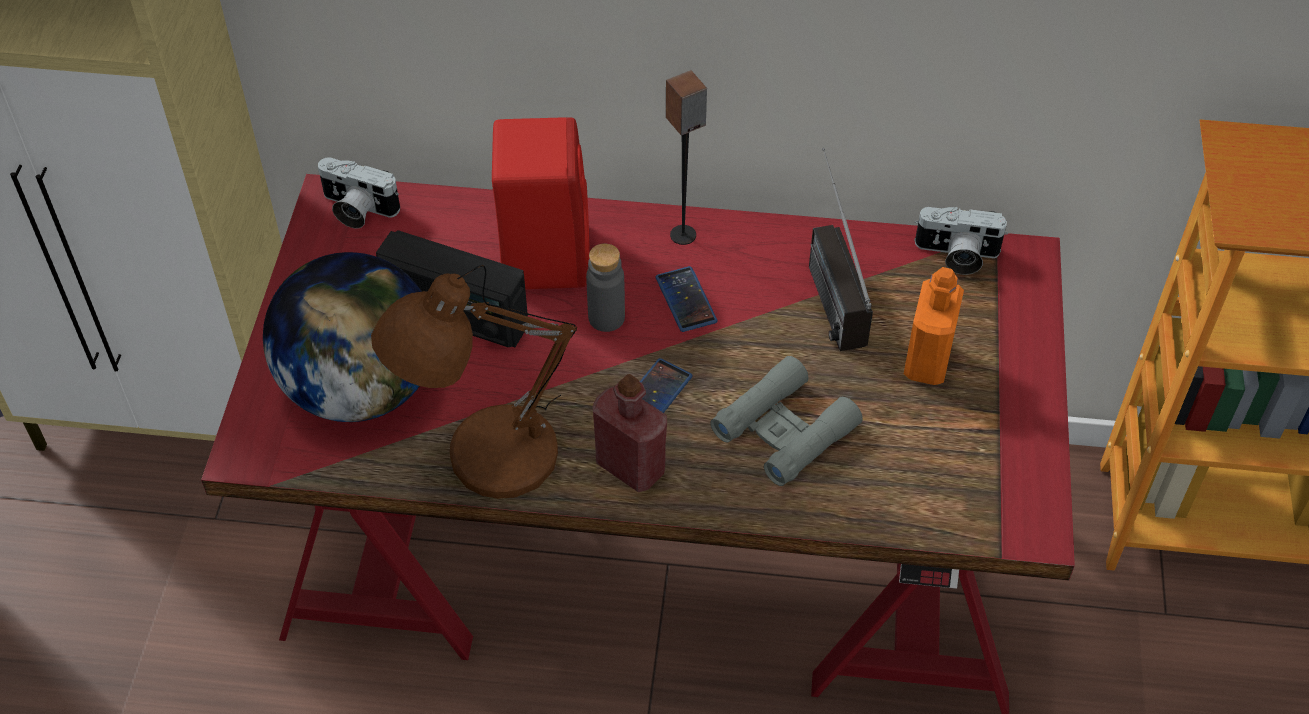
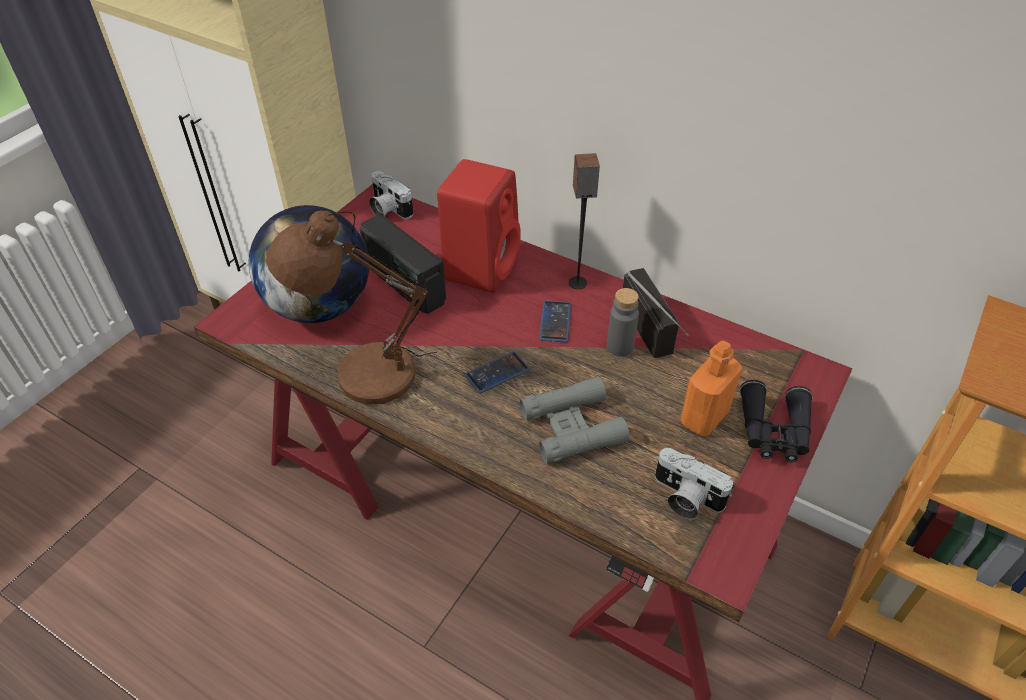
camera: 25 degrees right, 5 degrees down
grey bottle [586,244,625,332] -> grey bottle moved to [607,288,639,357]
red bottle [593,374,667,492] -> none
radio [809,148,873,351] -> radio turned 150 degrees clockwise [623,268,689,358]
camera [915,207,1008,275] -> camera moved to [655,448,733,519]
none -> black binoculars [740,380,812,462]

